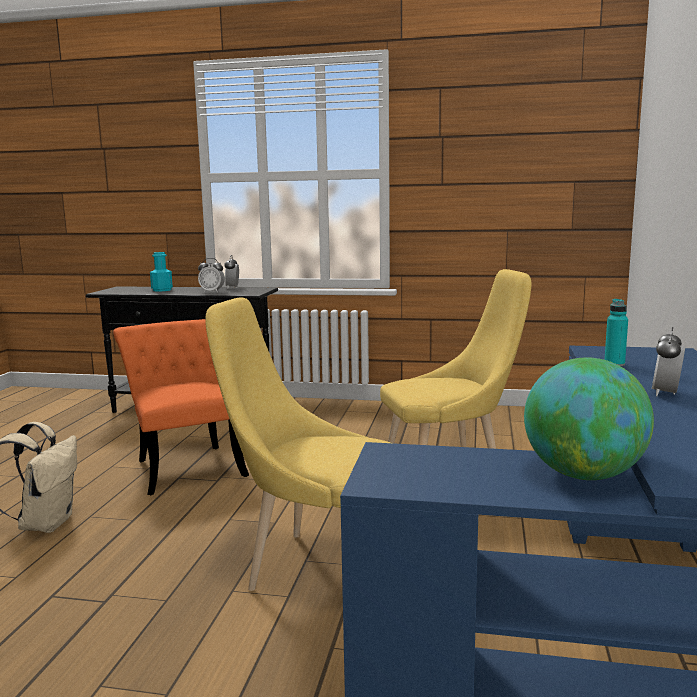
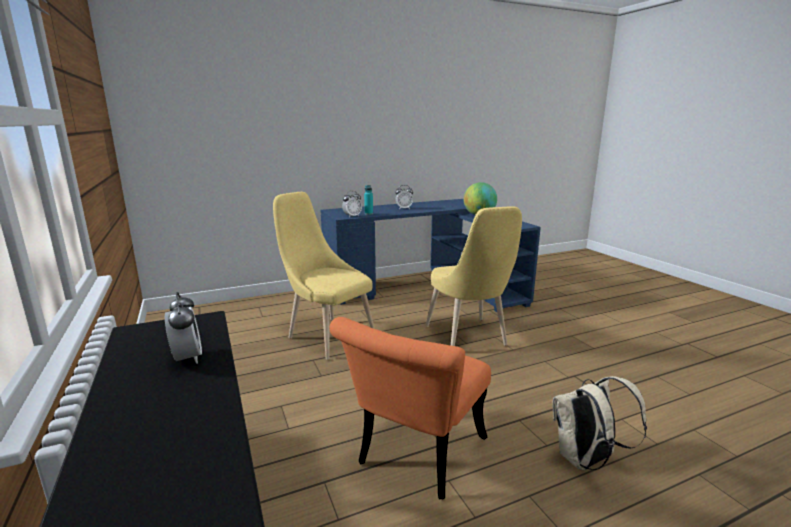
camera: 125 degrees left, 5 degrees up
turquoise bottle [150,252,173,292] -> none
alarm clock [224,255,239,289] -> alarm clock moved to [342,191,362,218]

